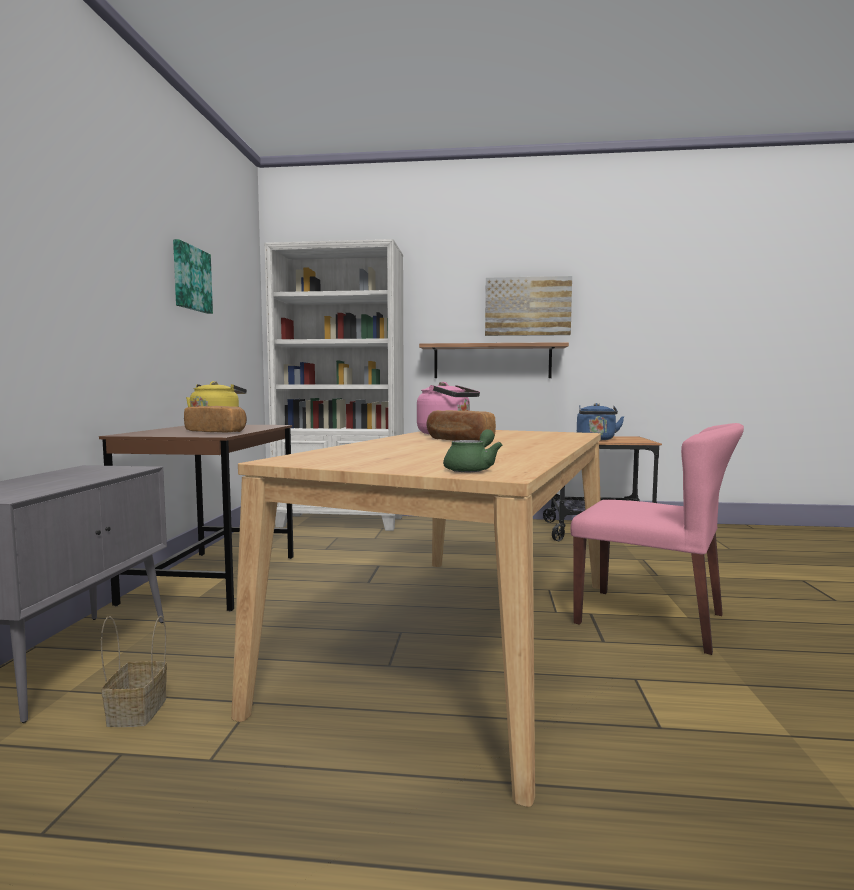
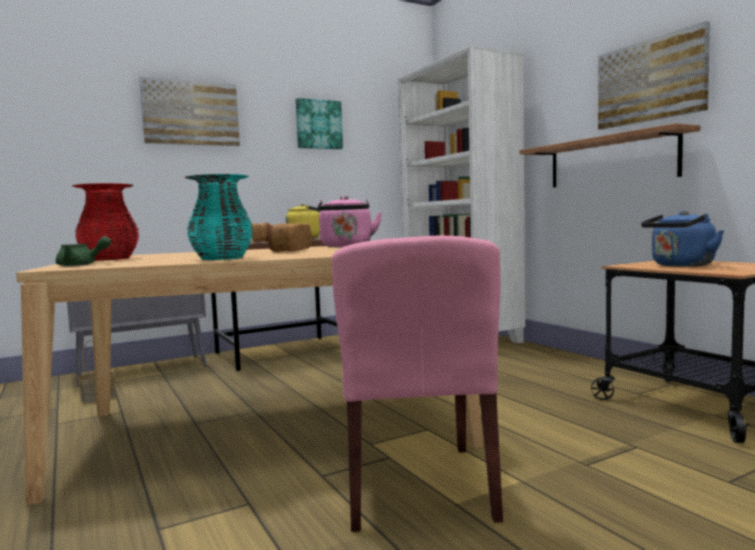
camera: 55 degrees right, 0 degrees up
none -> red vase [73,183,139,261]
none -> picture [139,76,240,146]
none -> turquoise vase [185,174,253,260]

